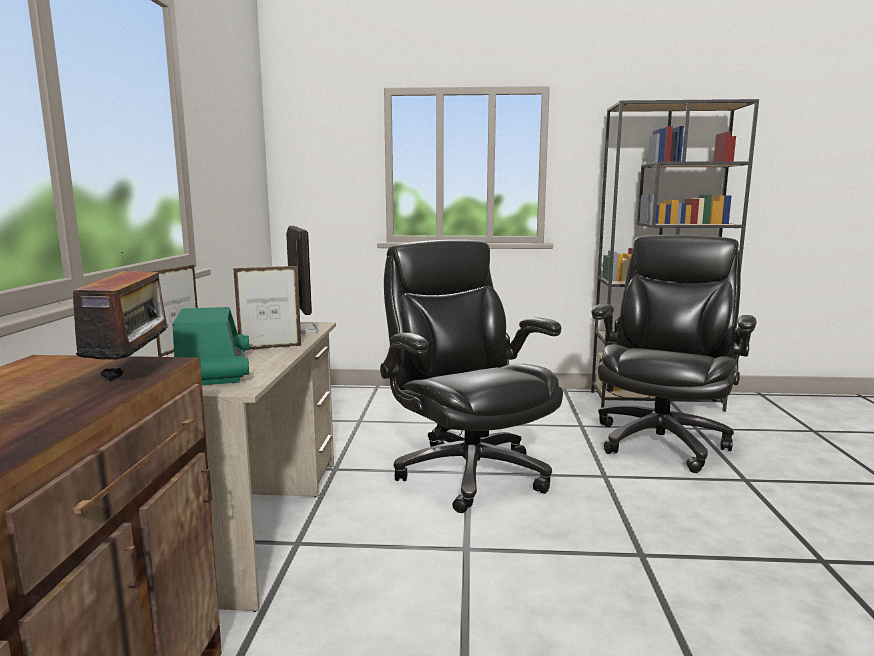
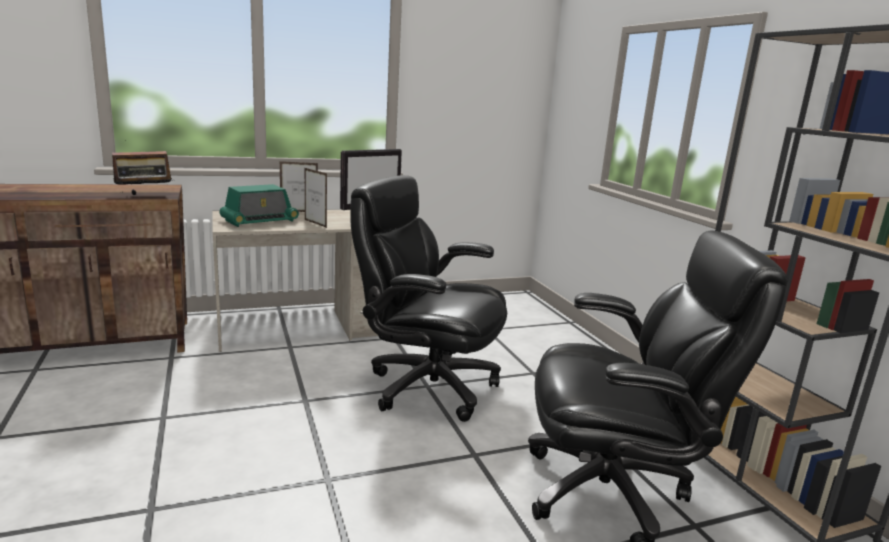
camera: 65 degrees right, 5 degrees up
black office chair [380,240,563,513] -> black office chair turned 105 degrees counterclockwise [350,175,507,422]

